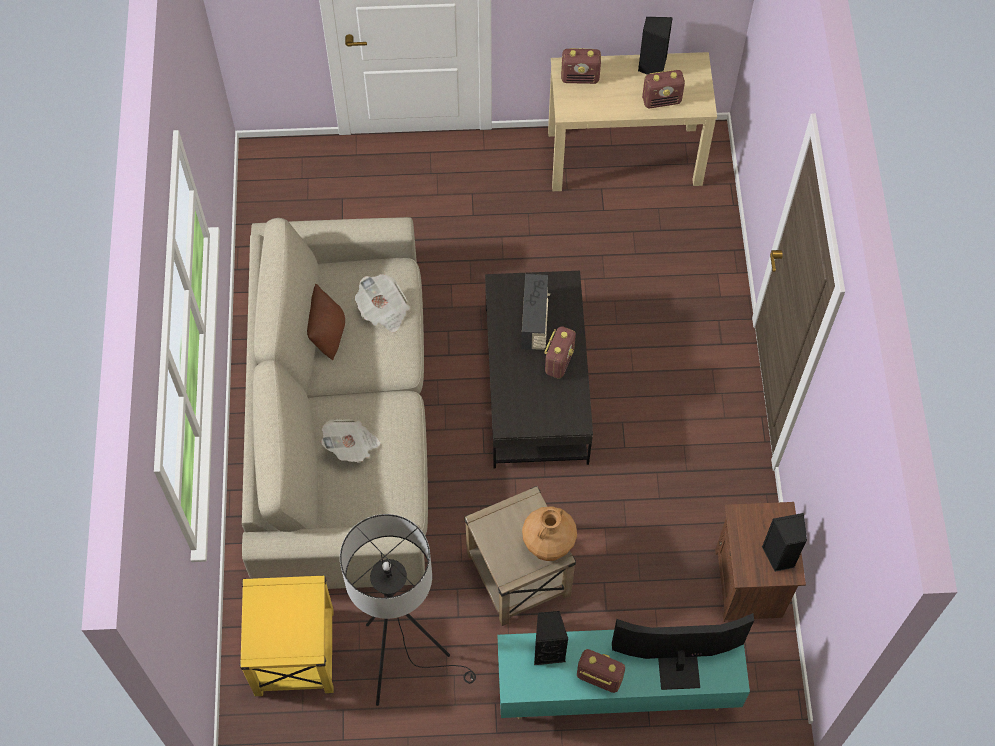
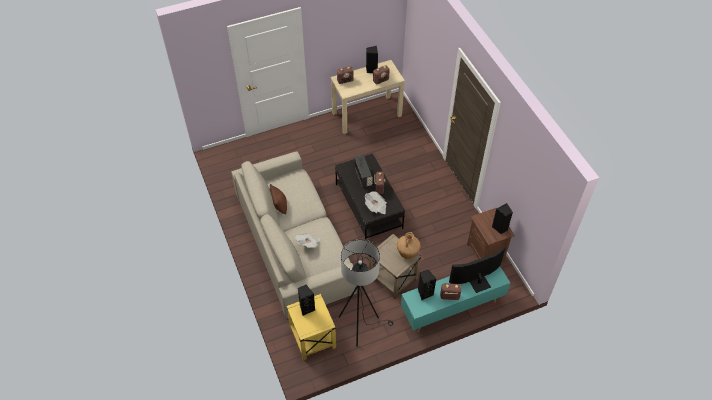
camera: 20 degrees left, 10 degrees down
newspaper [355,274,410,332] -> newspaper moved to [365,191,387,214]
none -> black speaker [298,285,315,316]

